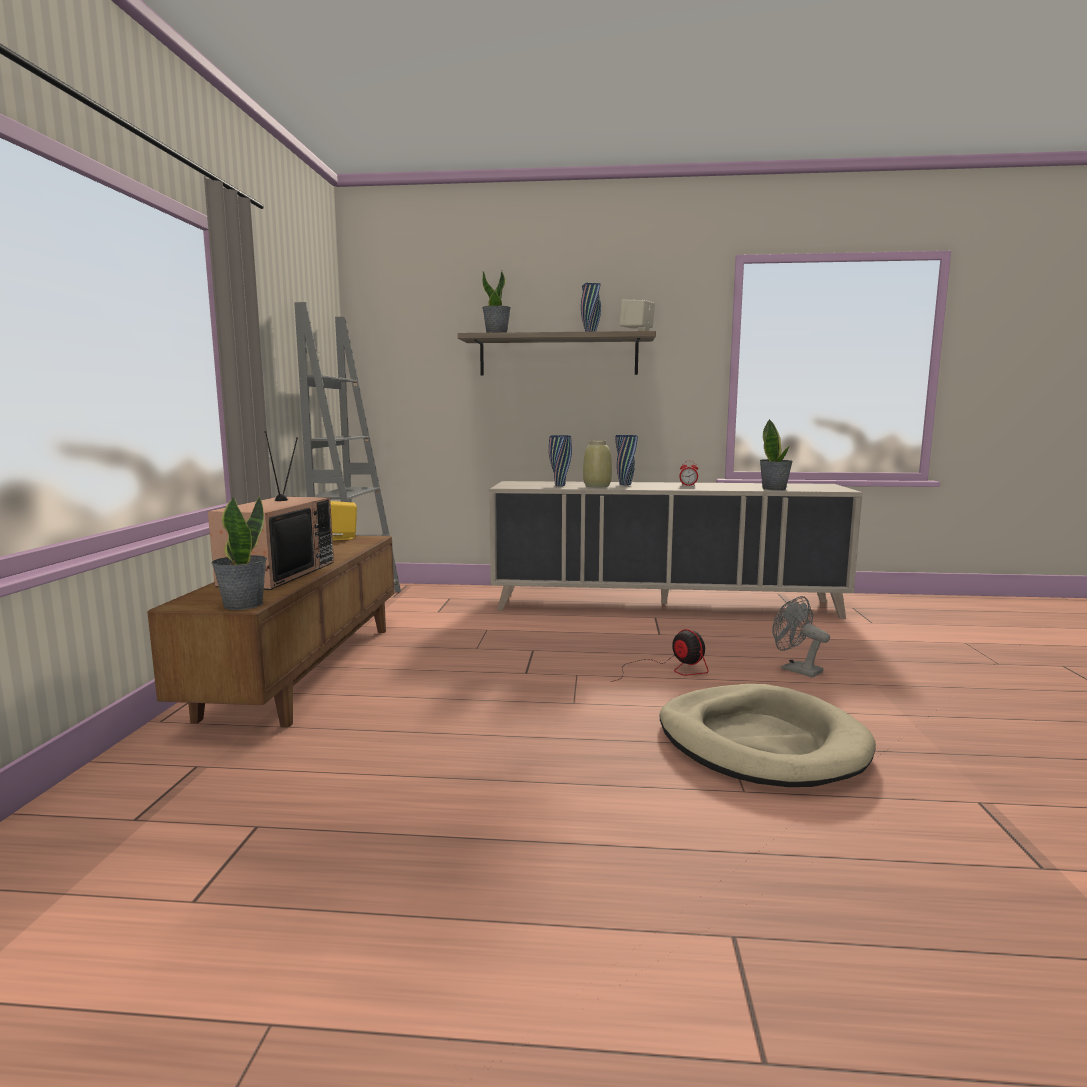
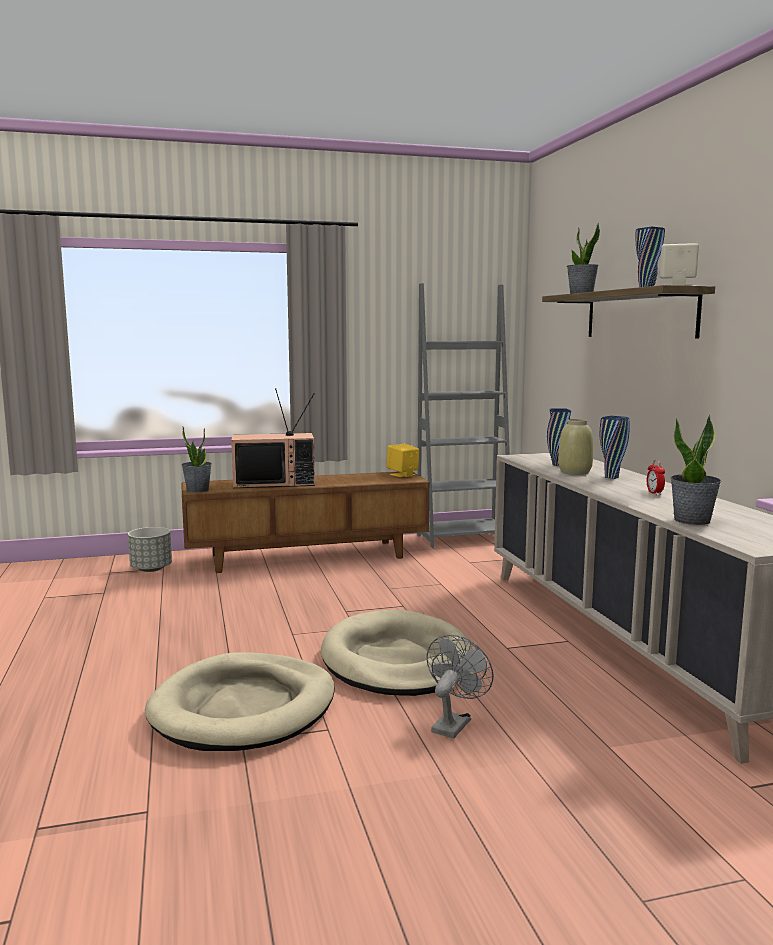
camera: 70 degrees right, 0 degrees up
fan [611,629,709,682] -> beige dog bed [321,609,472,696]
none -> grey planter [128,527,172,572]

